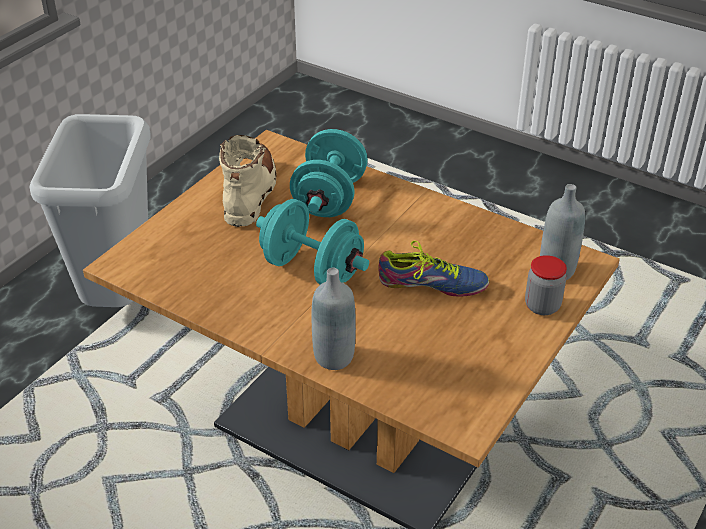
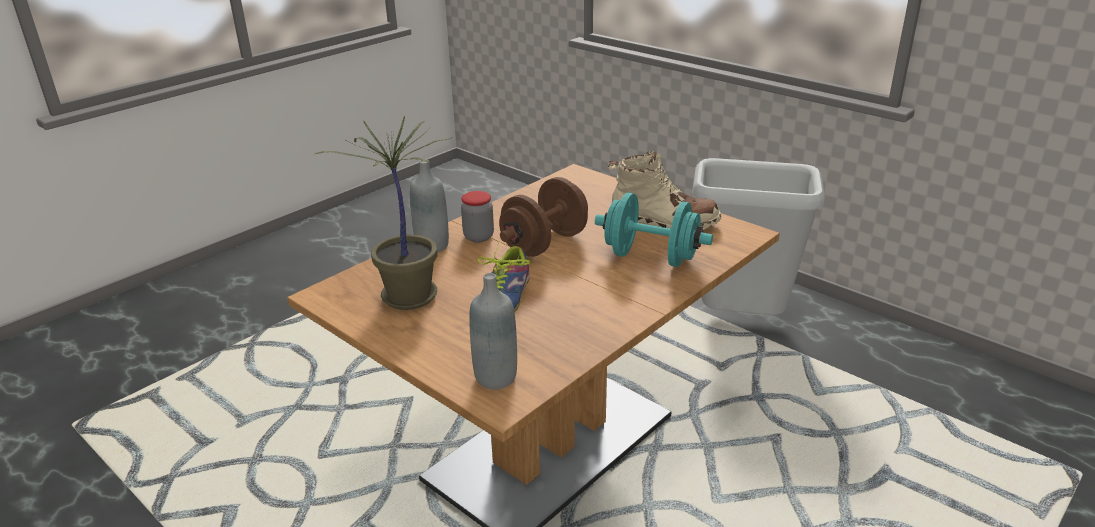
camera: 100 degrees right, 10 degrees down
turquoise dumbbell [256,199,369,285] -> brown dumbbell [499,177,588,257]
jar [525,255,567,315] -> jar moved to [461,191,494,242]
none -> potted plant [315,116,453,310]

